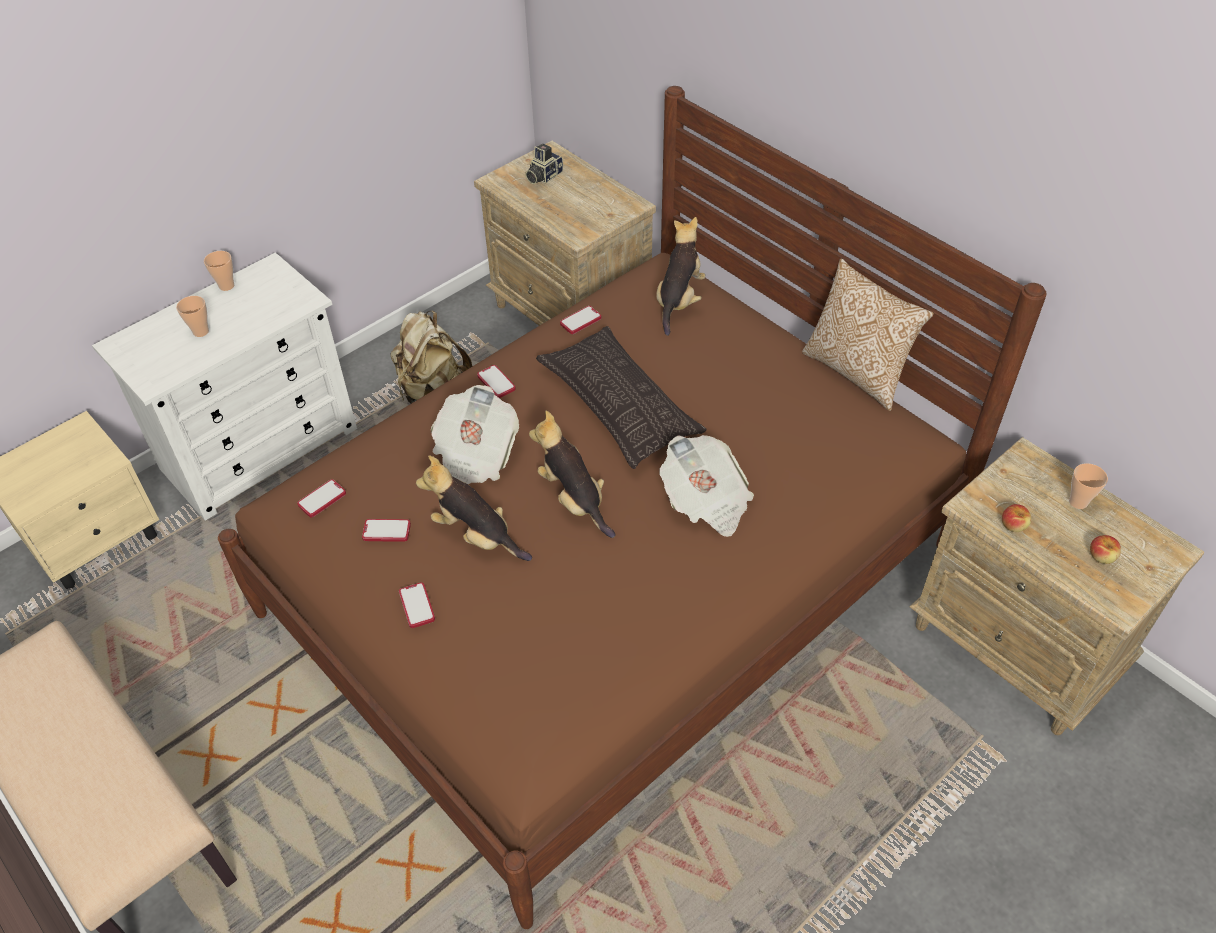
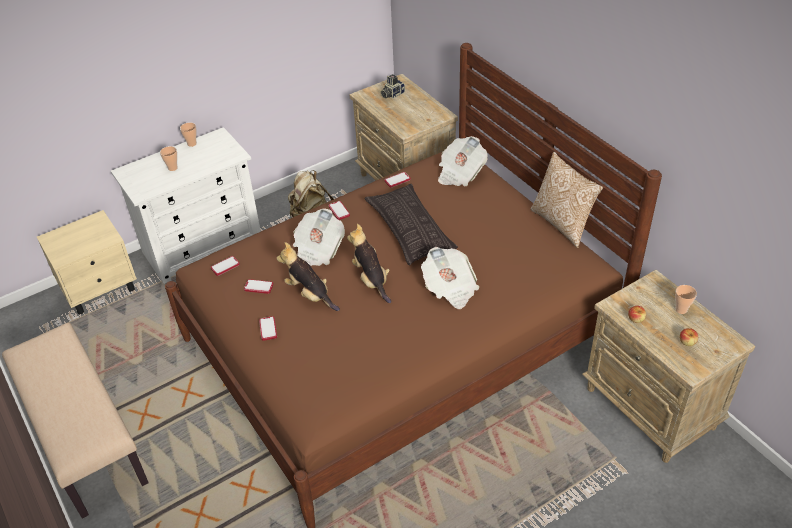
camera: 10 degrees right, 5 degrees down
plush toy [656,217,706,336] -> newspaper [438,136,488,187]

